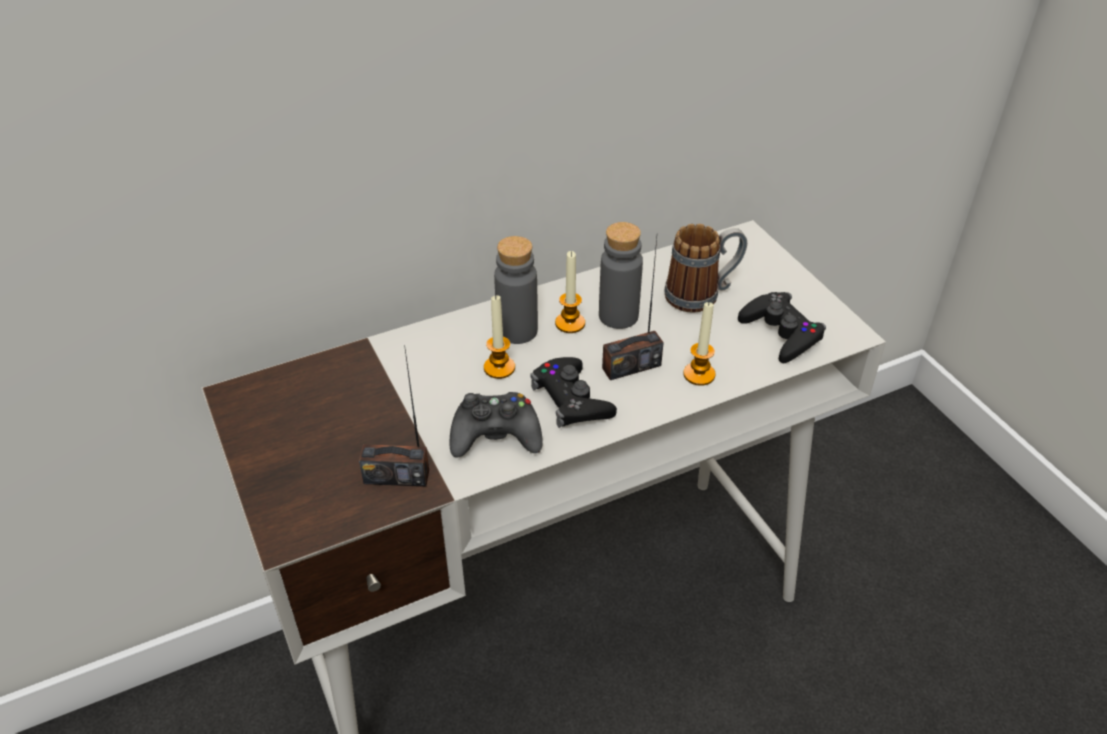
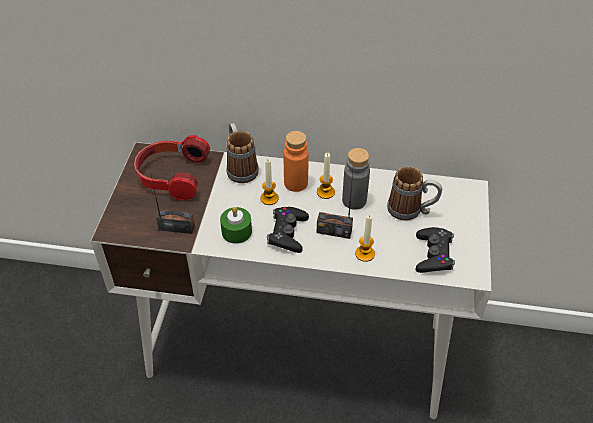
camera: 35 degrees right, 5 degrees up
radio [359,345,429,487] -> radio turned 150 degrees clockwise [149,167,195,234]
black game controller [449,392,543,457] -> green candle [220,207,252,244]
grey bottle [494,236,538,344] -> orange bottle [283,131,309,192]
none -> headphones [134,135,210,201]
none -> mug [226,123,259,183]

